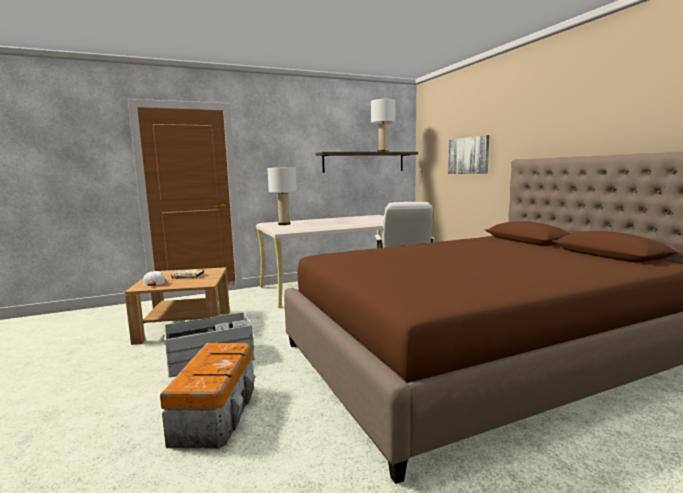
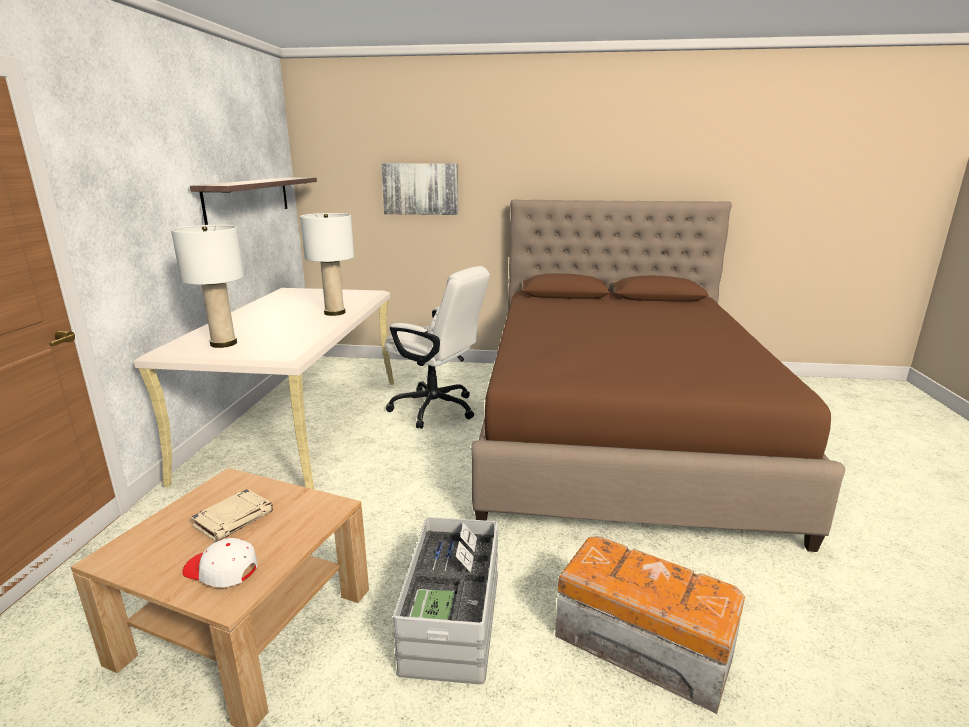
camera: 60 degrees left, 10 degrees up
white table lamp [371,99,395,152] -> white table lamp moved to [300,213,354,316]

